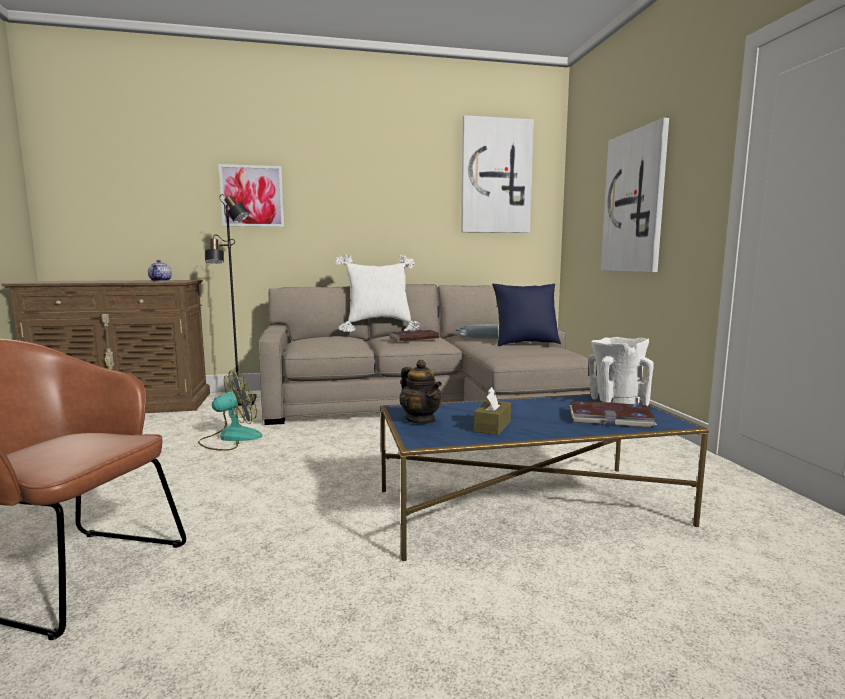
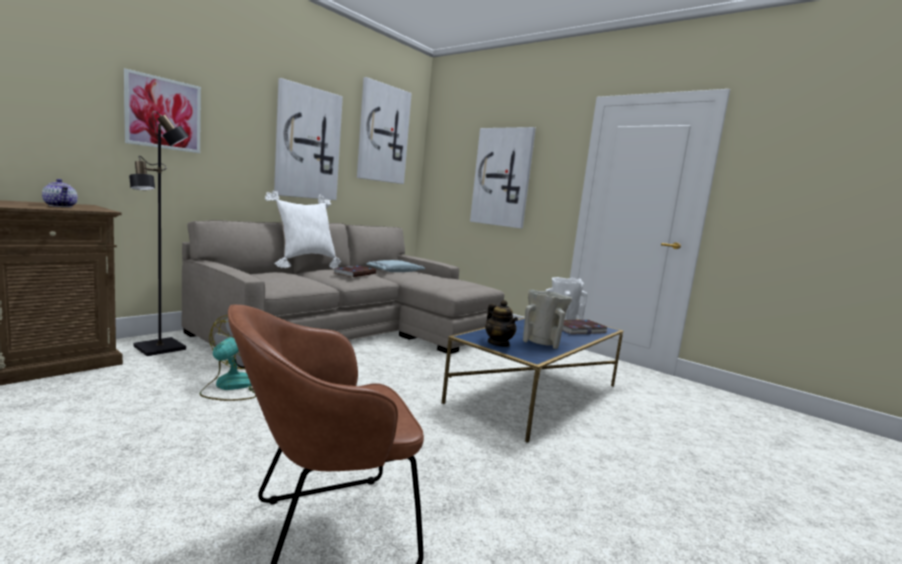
camera: 40 degrees left, 0 degrees up
teapot [399,360,442,424] -> teapot turned 45 degrees clockwise [485,300,518,347]
brown tissue box [474,387,511,435] -> beige vase [523,289,572,349]
blue pillow [492,284,561,346] -> none
none -> picture [274,78,343,200]

